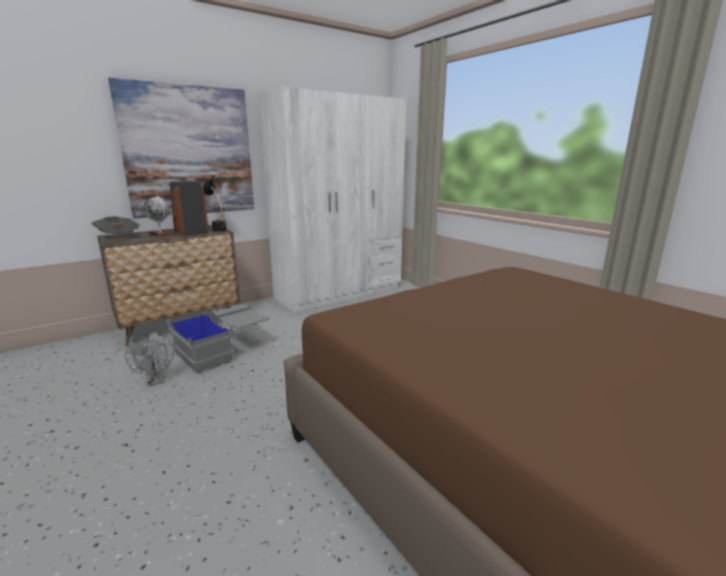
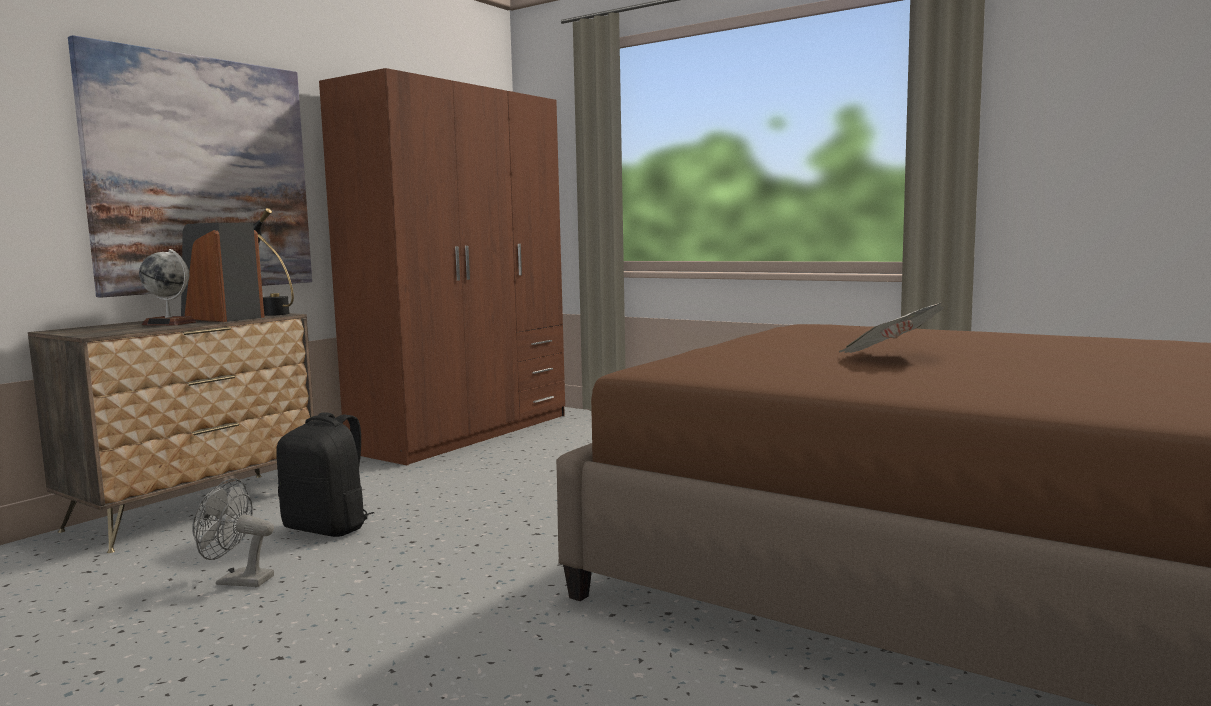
camera: 20 degrees left, 10 degrees down
newspaper [91,216,140,234] -> newspaper moved to [839,303,944,353]
grey fan [125,332,174,386] -> grey fan turned 150 degrees clockwise [192,478,274,587]
grey storage box [166,304,270,374] -> black backpack [276,412,375,537]
white wardrobe [259,87,406,312] -> brown wardrobe [319,68,565,465]

